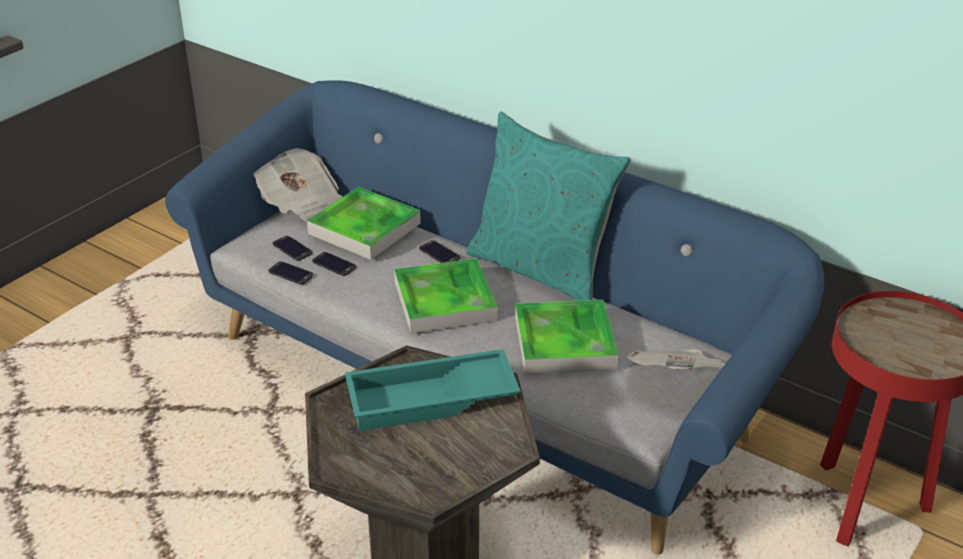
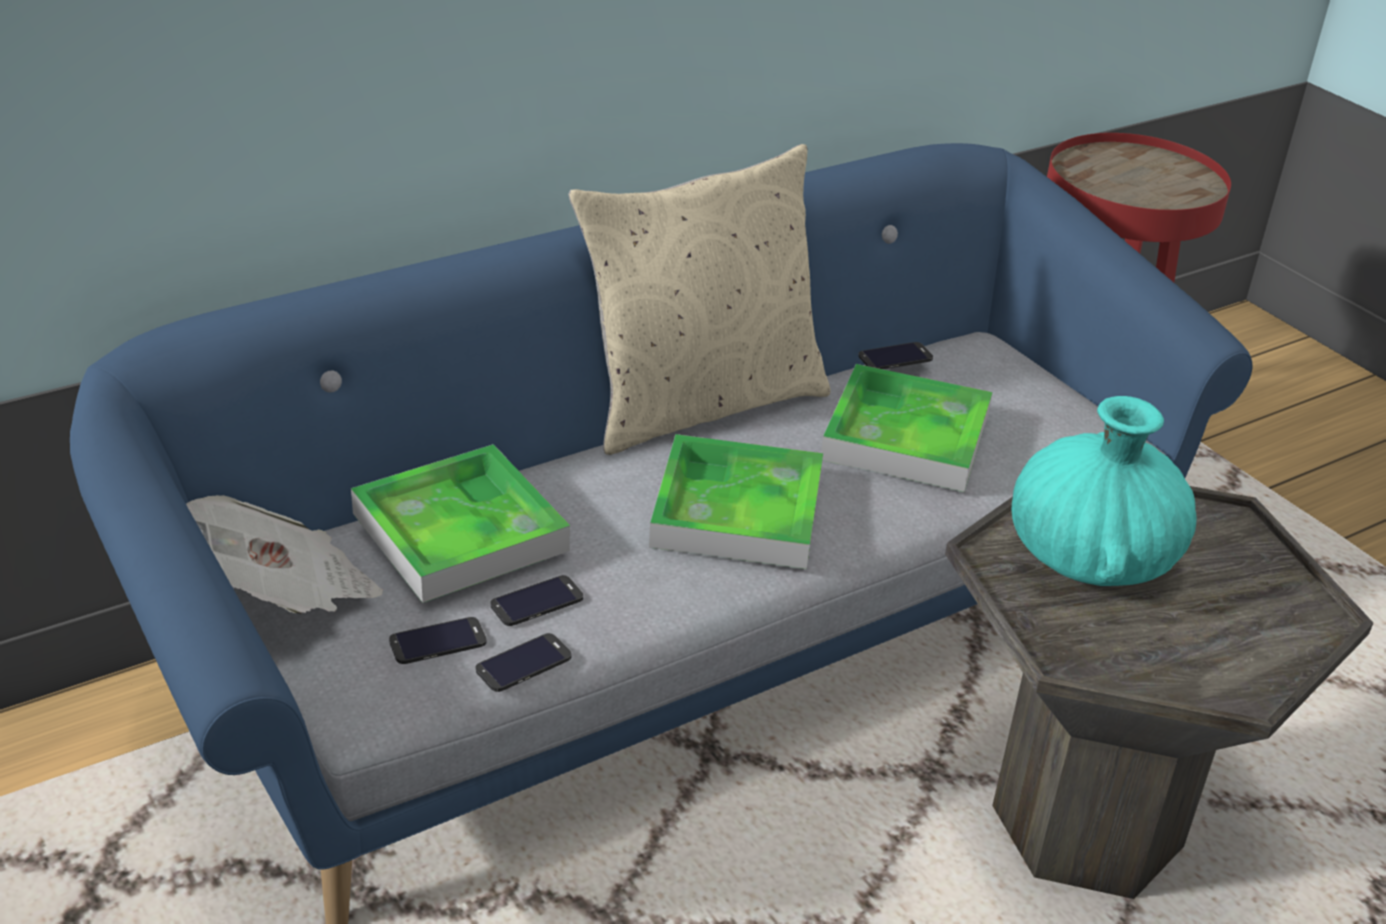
camera: 70 degrees left, 0 degrees up
turquoise tray [345,349,521,431] -> turquoise vase [1011,396,1197,586]
phone [419,240,460,263] -> phone moved to [858,342,933,369]
turquoise pillow [466,111,631,301] -> beige pillow [568,144,830,455]
newspaper [627,349,726,370] -> none

